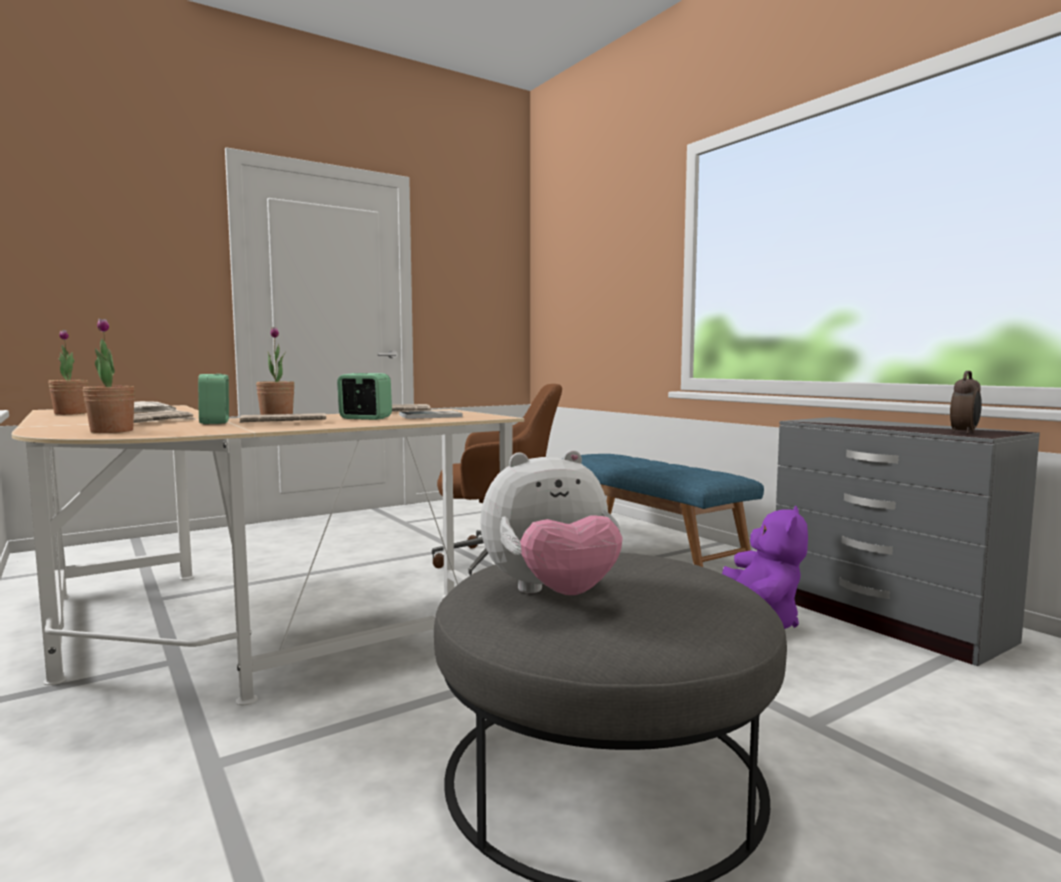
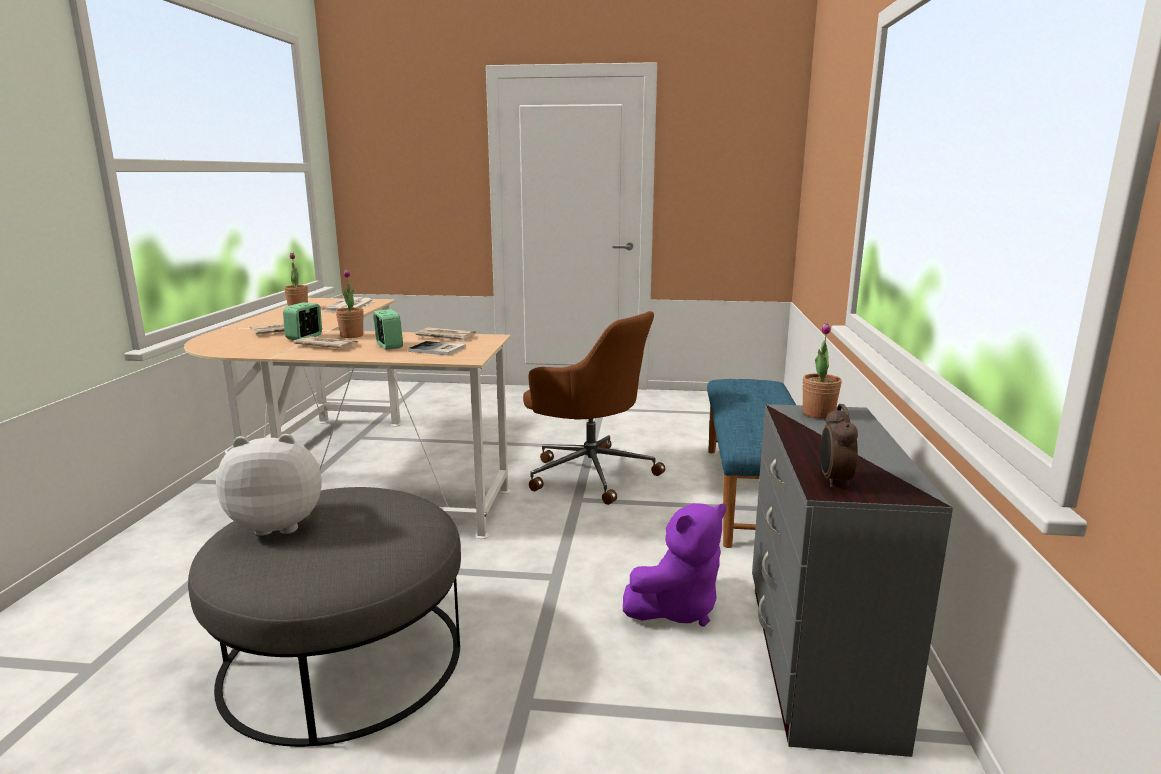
camera: 40 degrees right, 10 degrees up
potted plant [82,318,135,433] -> potted plant moved to [802,323,842,418]
plush toy [480,450,623,595] -> plush toy turned 150 degrees clockwise [216,434,322,536]
alarm clock [950,371,982,434] -> alarm clock turned 105 degrees clockwise [820,404,858,488]

